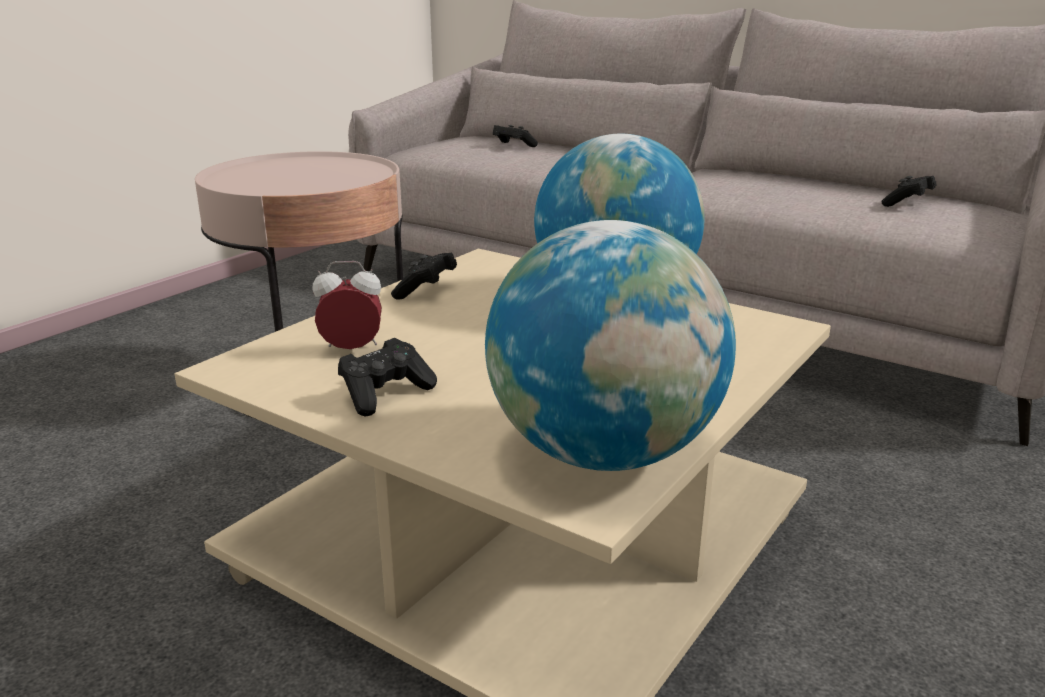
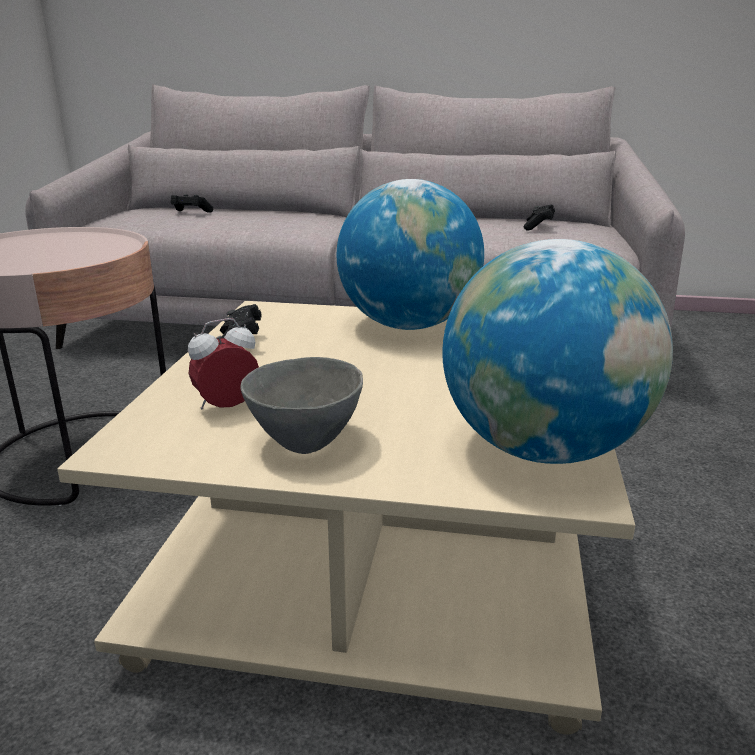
camera: 25 degrees left, 0 degrees up
black game controller [338,338,437,416] -> grey bowl [240,357,363,454]

